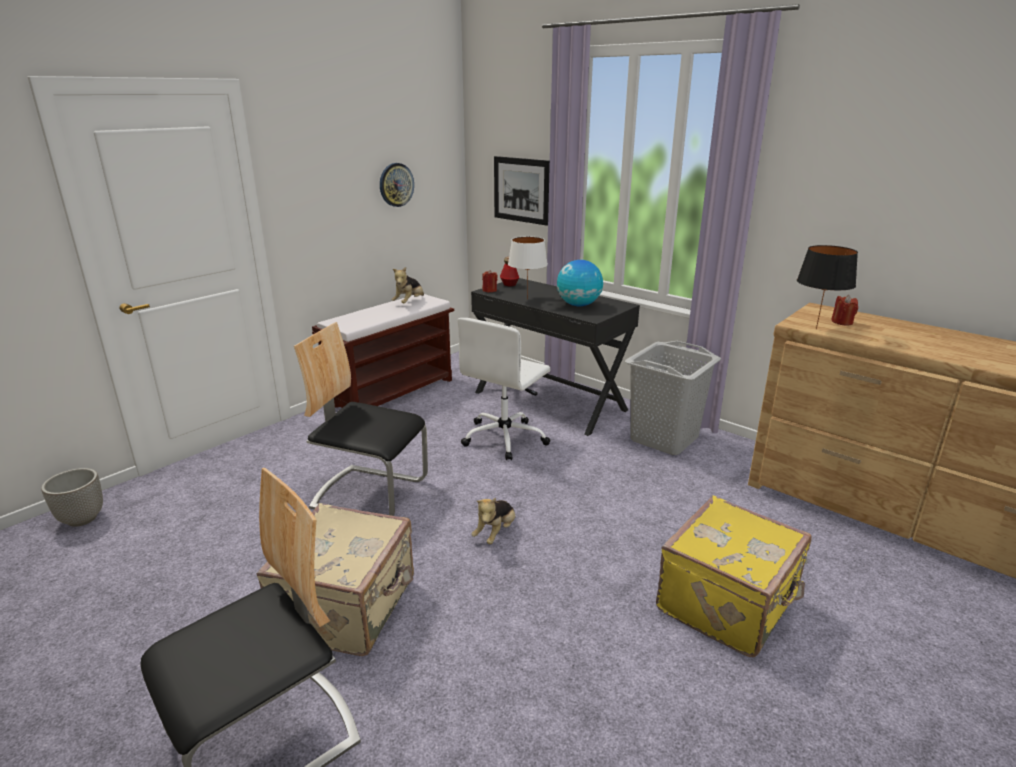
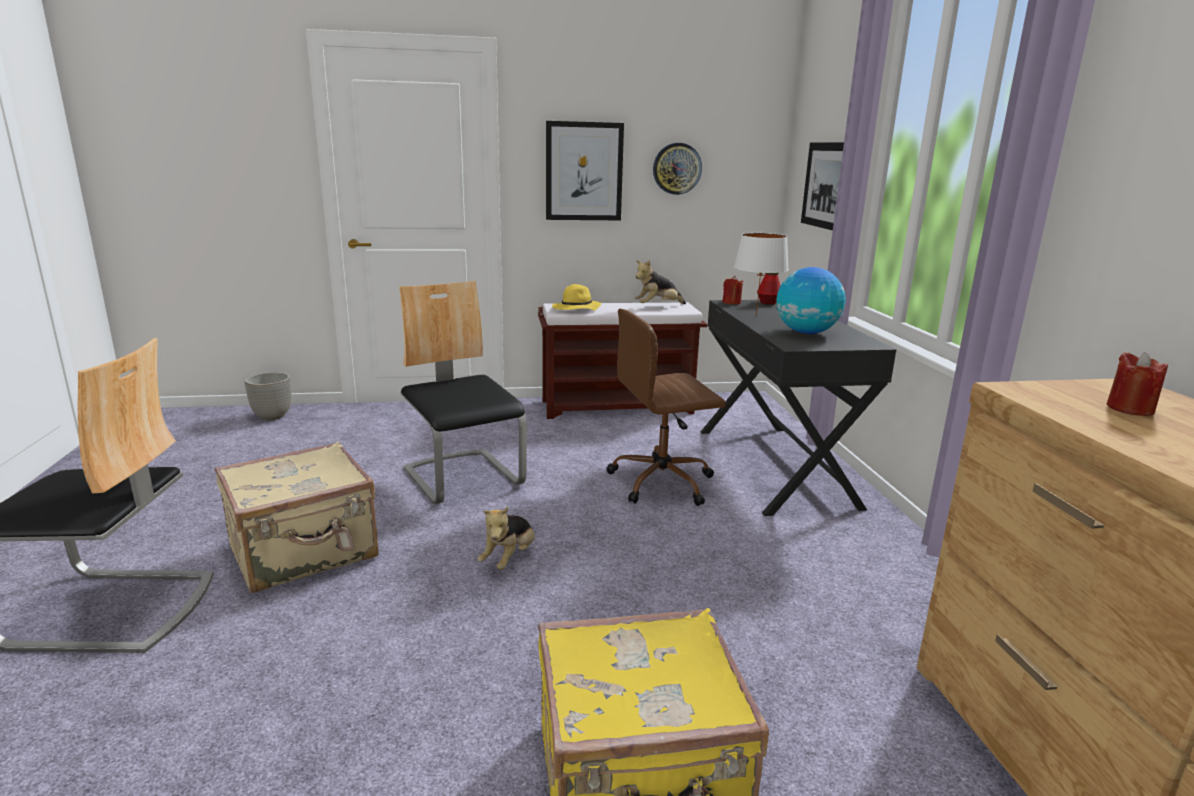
camera: 40 degrees right, 5 degrees down
white office chair [457,318,551,460] -> brown office chair [607,309,725,506]
plush toy [472,498,515,544] -> plush toy turned 45 degrees counterclockwise [478,506,535,570]
grey laundry basket [625,341,721,455] -> none
black table lamp [797,245,858,329] -> none
none -> picture [546,121,624,220]
none -> yellow hat [552,284,601,311]

